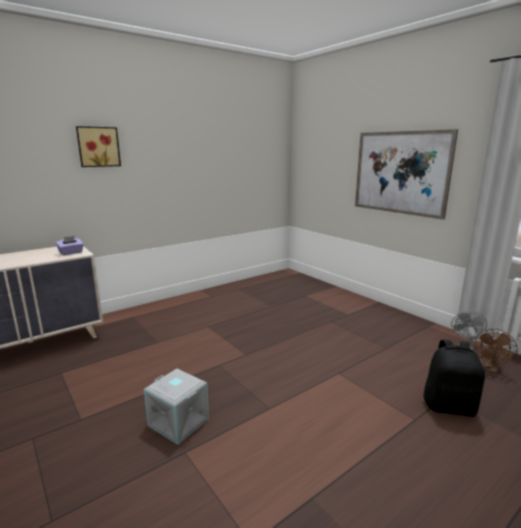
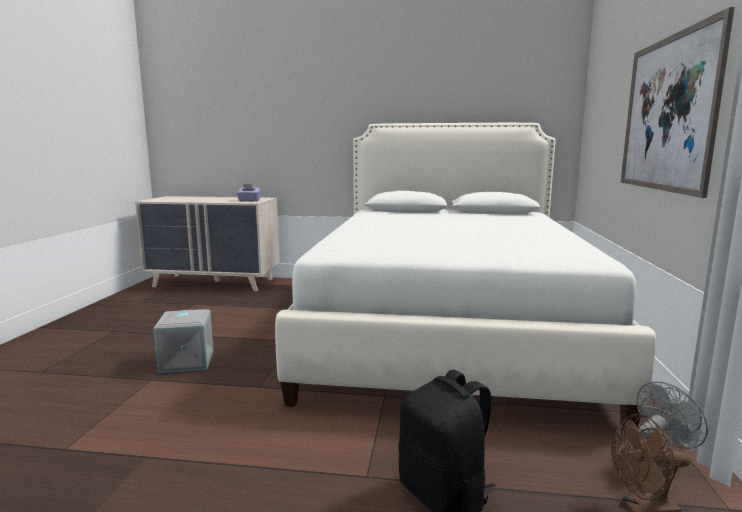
camera: 45 degrees right, 5 degrees down
picture [76,126,121,167] -> none
none -> white bed [275,123,656,430]

